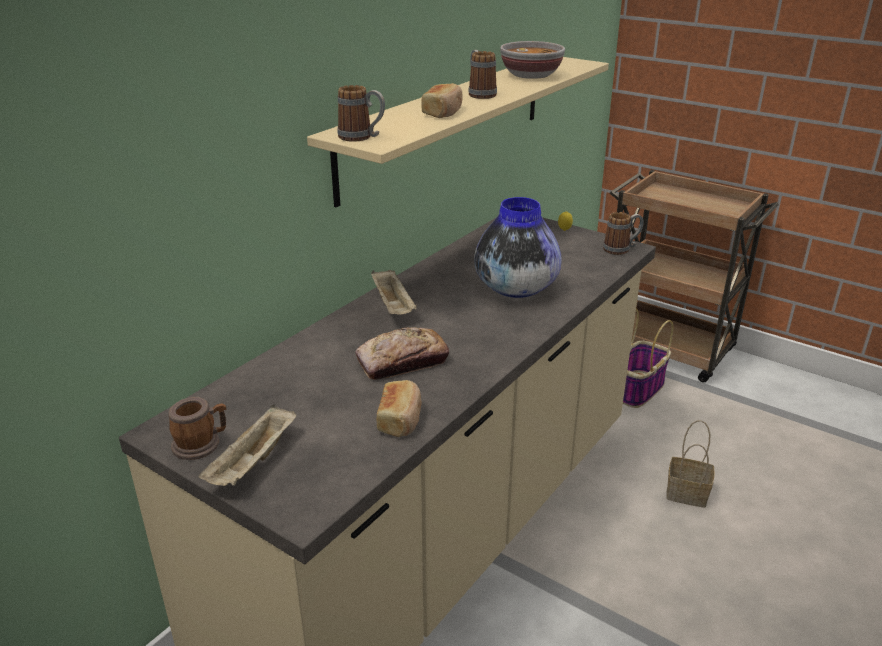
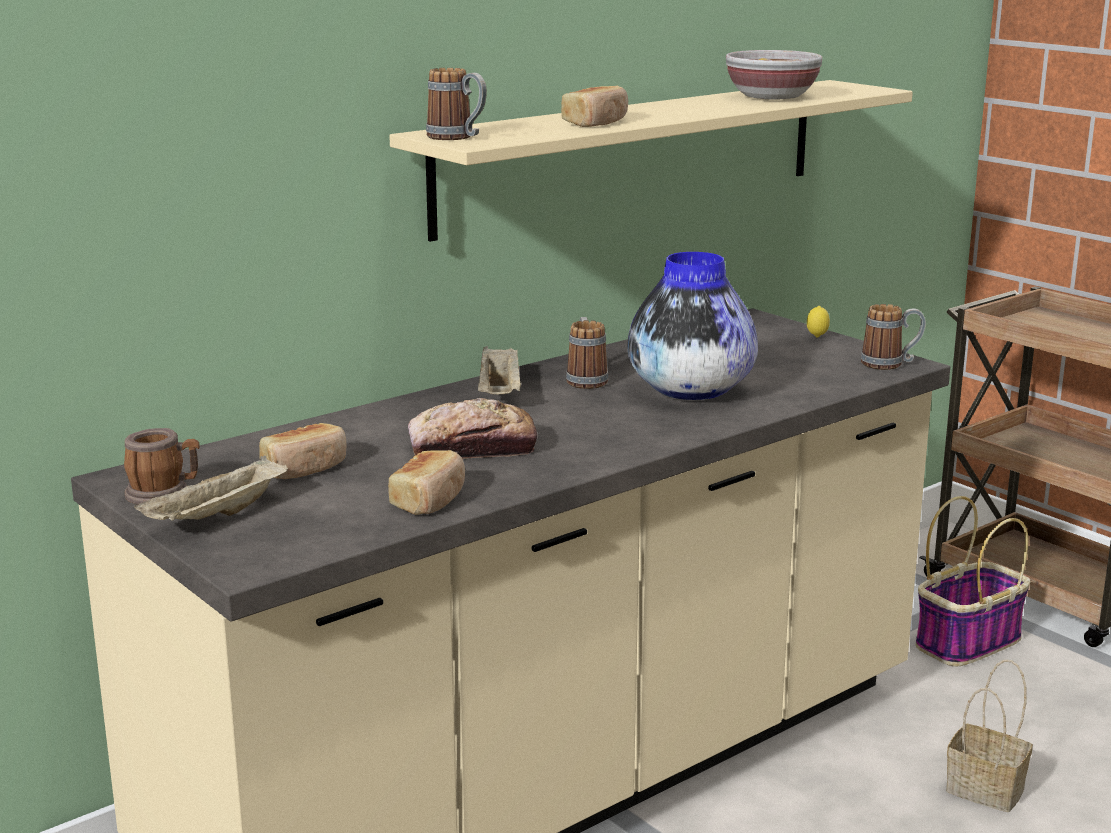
camera: 15 degrees right, 10 degrees down
mug [468,50,497,99] -> mug moved to [566,317,608,389]
none -> bread [259,423,346,479]

